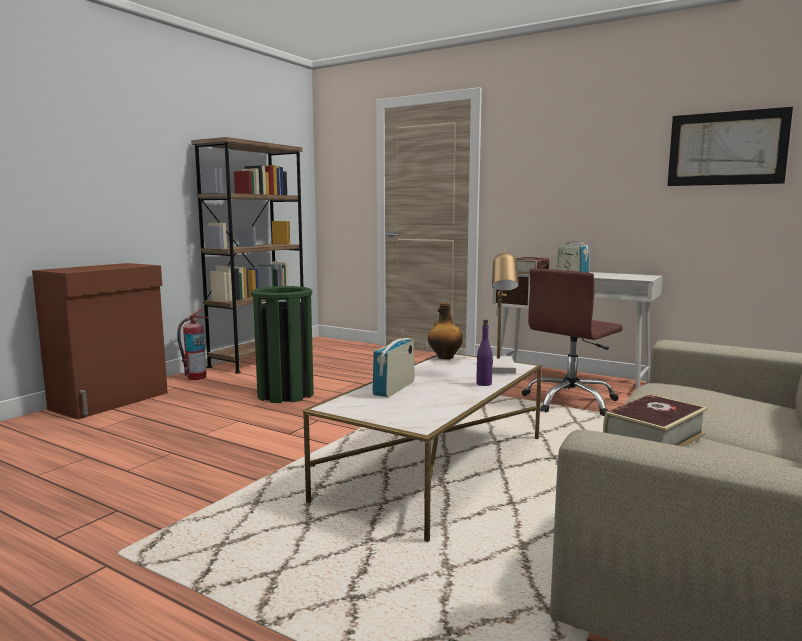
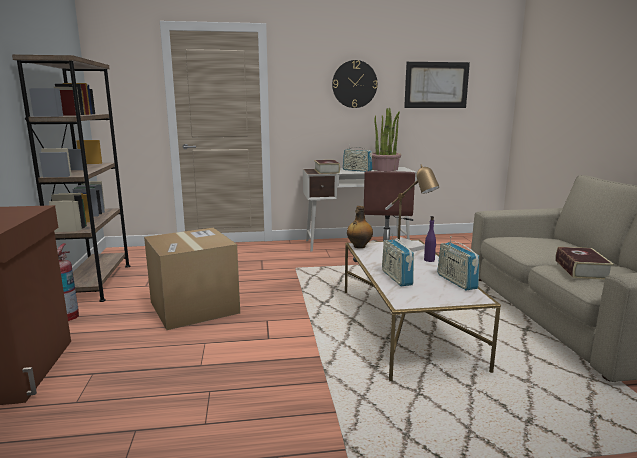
camera: 40 degrees left, 5 degrees up
green trash can [251,286,314,403] -> cardboard box [144,228,240,330]
none -> wall clock [332,60,377,108]
none -> potted plant [372,108,401,171]
none -> radio [437,236,480,291]

